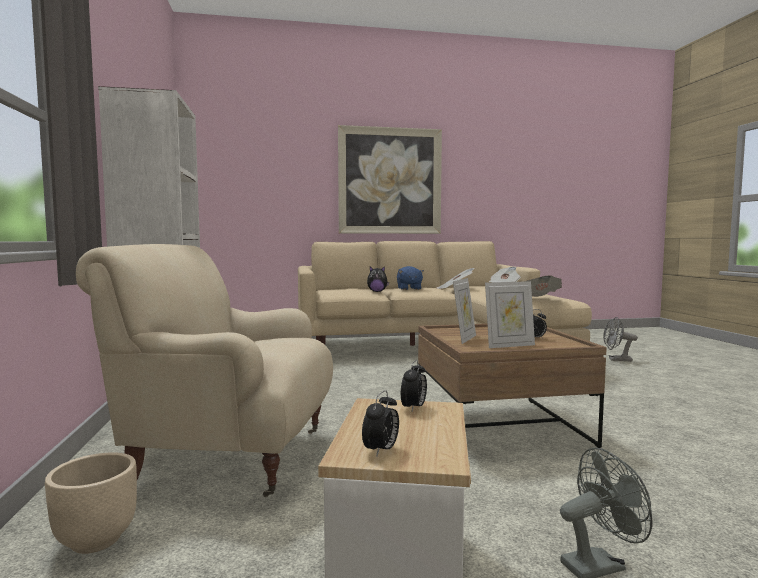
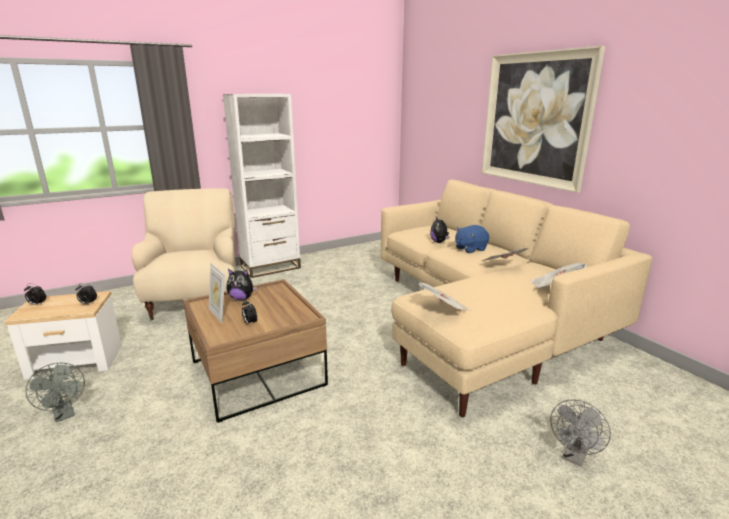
camera: 70 degrees right, 15 degrees up
beige planter [45,452,137,554] -> none
picture frame [453,278,476,344] -> plush toy [227,269,257,300]
grey fan [603,317,638,362] -> grey fan turned 135 degrees counterclockwise [550,399,611,467]

